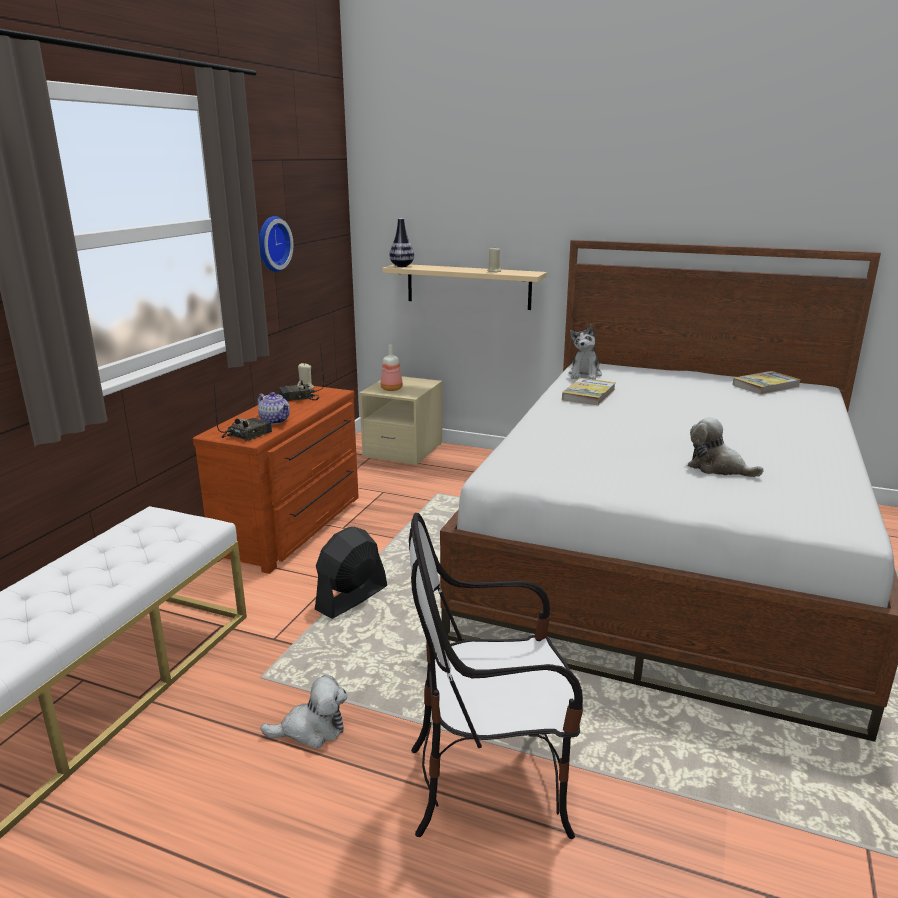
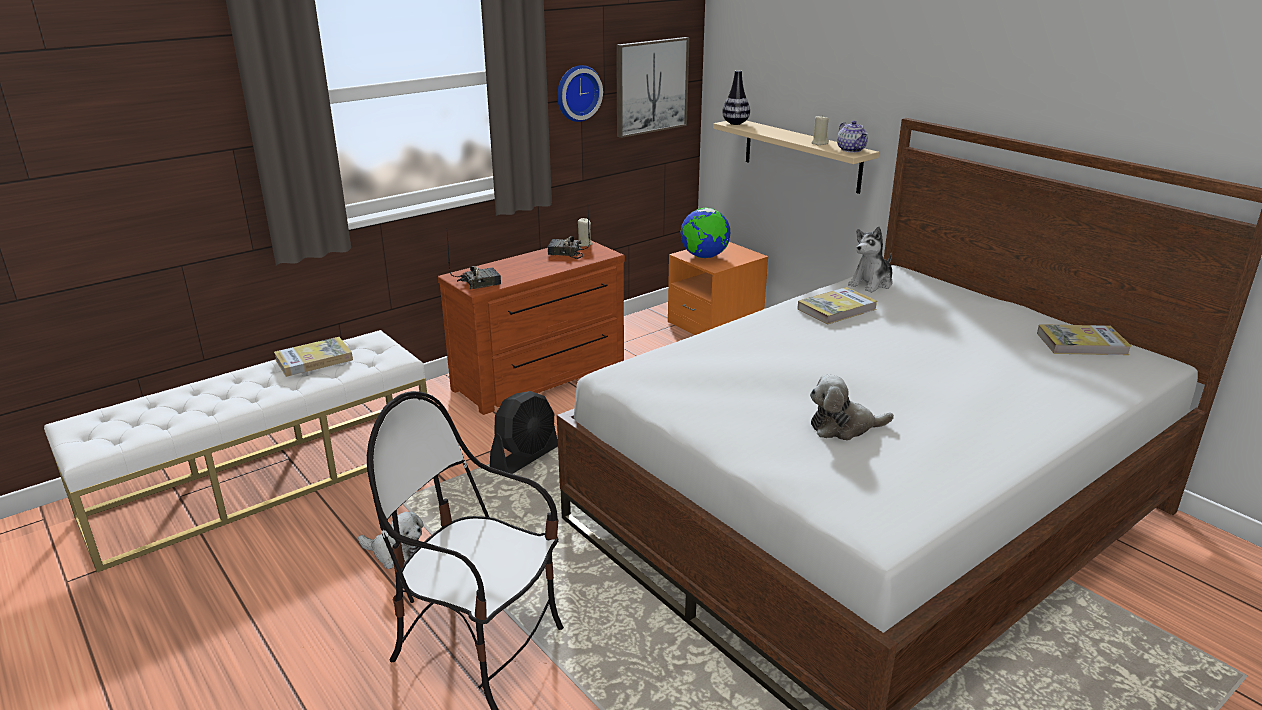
camera: 30 degrees right, 5 degrees up
teapot [257,392,290,424] -> teapot moved to [837,121,868,152]
black fan [315,527,387,619] -> black fan turned 150 degrees clockwise [490,391,558,474]
beige nightstand [359,376,442,465] -> orange nightstand [668,242,768,335]
bottle [381,344,403,391] -> globe [681,208,730,258]
plush toy [688,417,764,477] -> plush toy turned 75 degrees counterclockwise [810,374,894,441]
none -> book [274,337,353,377]
none -> picture [616,37,689,138]

